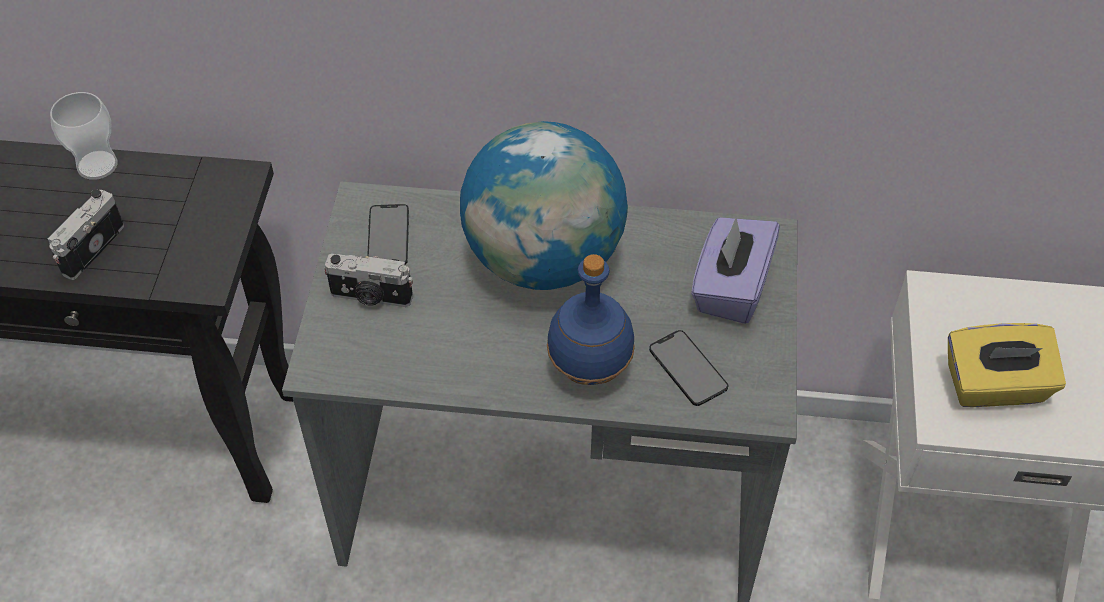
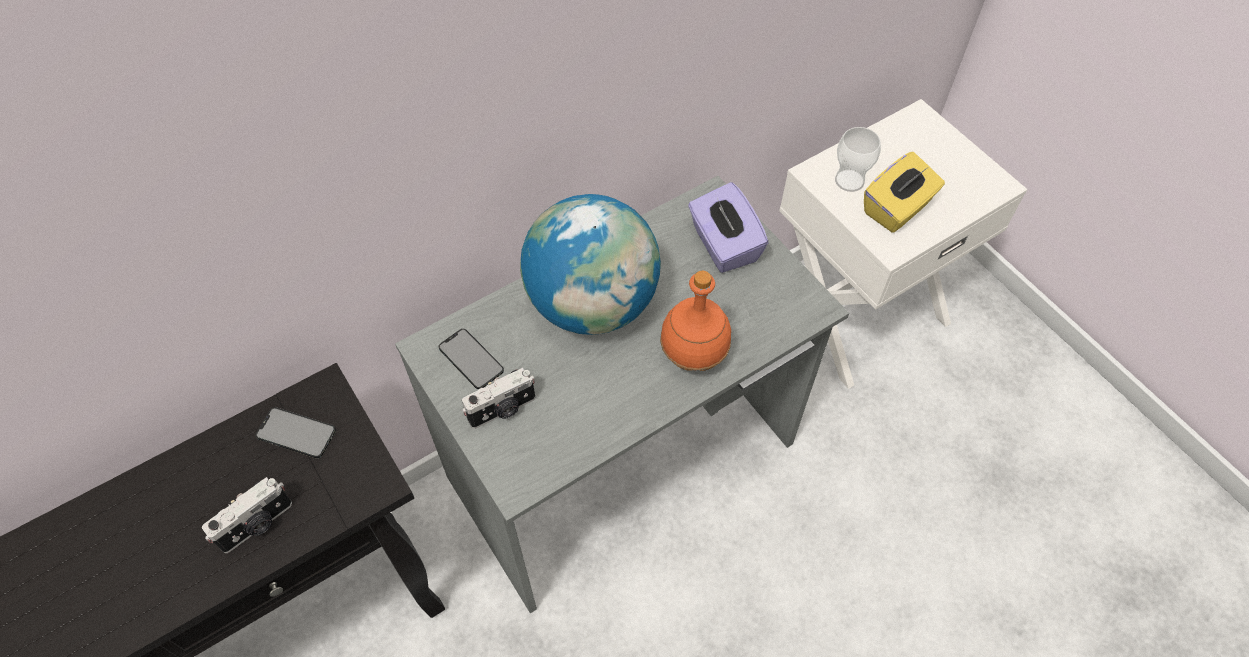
camera: 40 degrees left, 5 degrees up
camera [48,189,124,280] -> camera turned 120 degrees counterclockwise [202,477,292,553]
cup [50,92,118,180] -> cup moved to [835,127,881,192]
blue bottle [547,254,635,385] -> orange bottle [660,270,731,371]
phone [649,330,728,406] -> phone moved to [255,407,336,458]

